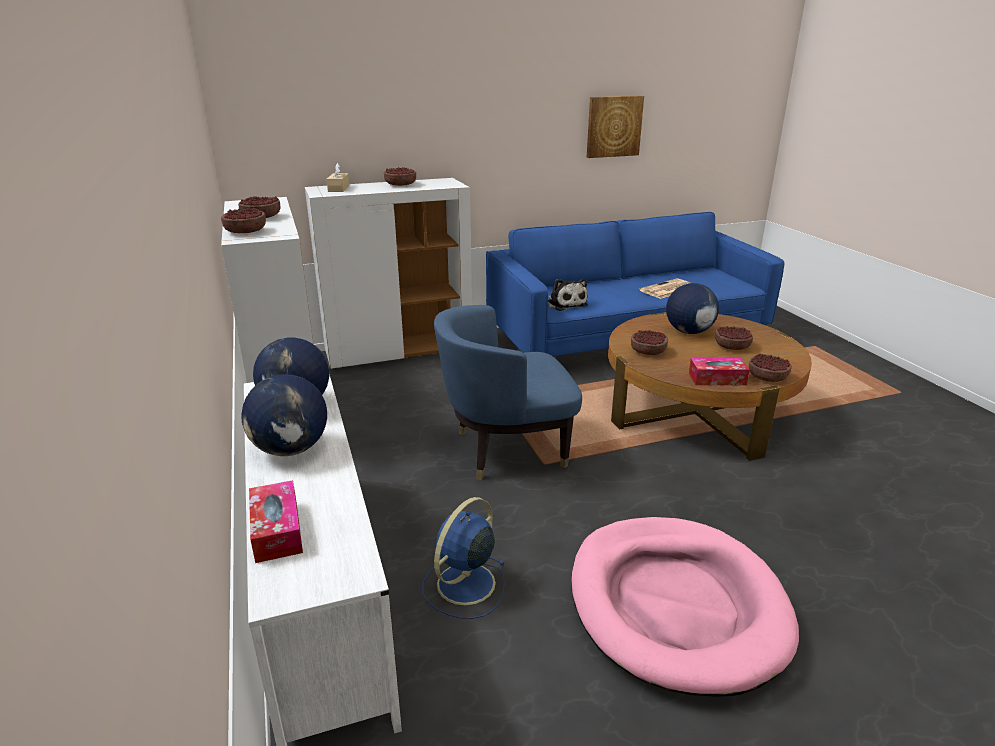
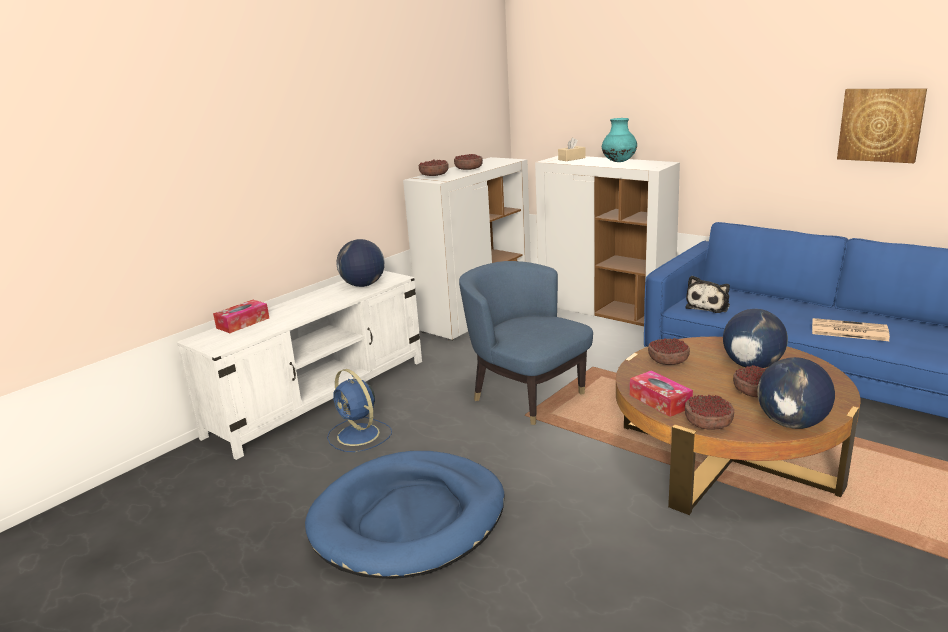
camera: 60 degrees right, 5 degrees down
globe [241,374,327,456] -> globe moved to [757,357,835,429]
bowl [384,167,416,186] -> turquoise vase [602,118,637,162]
blue fan [422,497,505,619] -> blue fan turned 135 degrees counterclockwise [327,369,392,452]
pink dog bed [571,517,799,697] -> blue dog bed [305,451,505,579]

